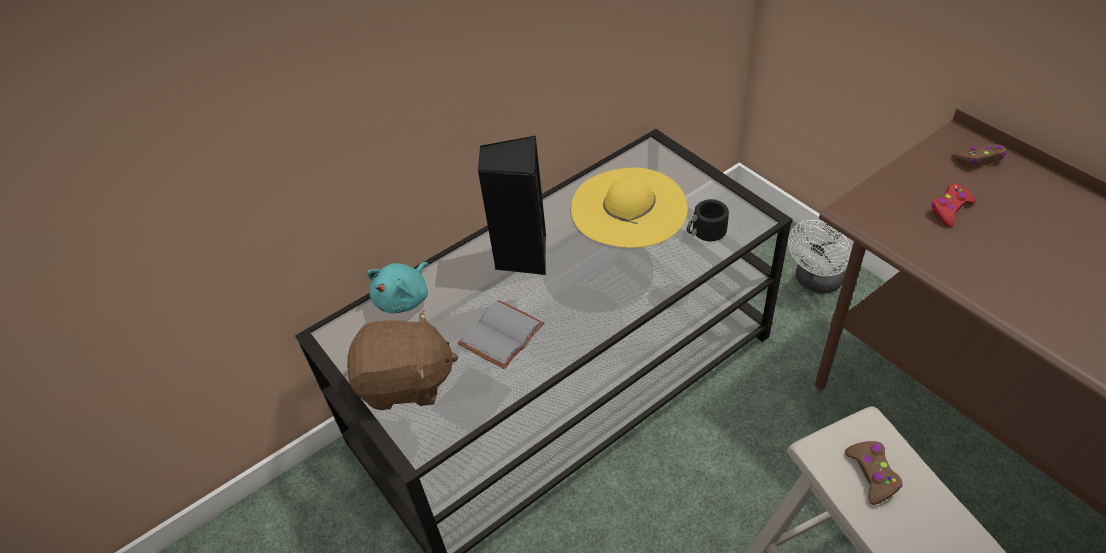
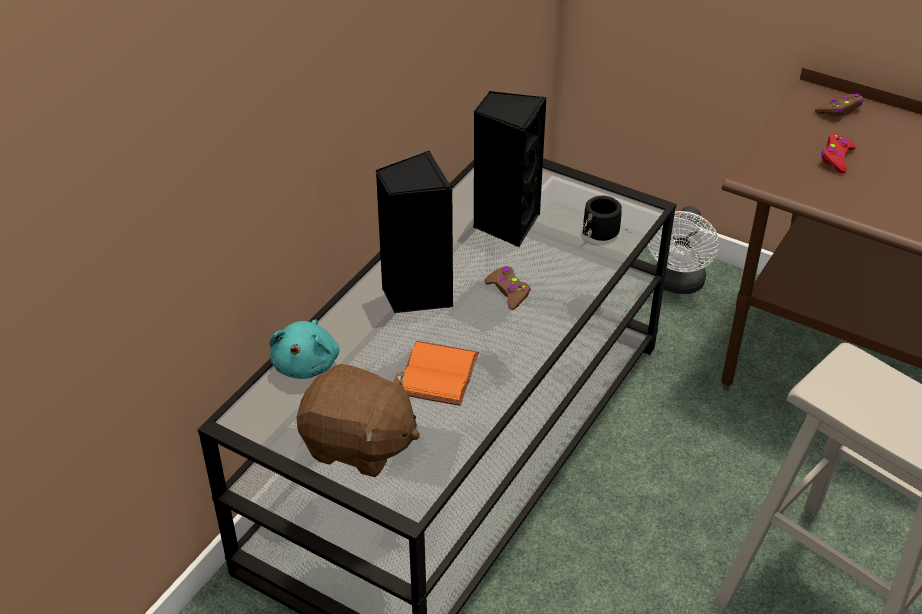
camera: 25 degrees left, 5 degrees down
brown plush toy [347,310,458,410] -> brown plush toy turned 45 degrees clockwise [297,364,420,477]
grey book [458,300,544,369] -> orange book [403,341,479,406]
yellow hat [571,168,688,248] -> black speaker [473,91,546,247]
brown game controller [845,441,902,505] -> brown game controller moved to [484,266,531,310]

